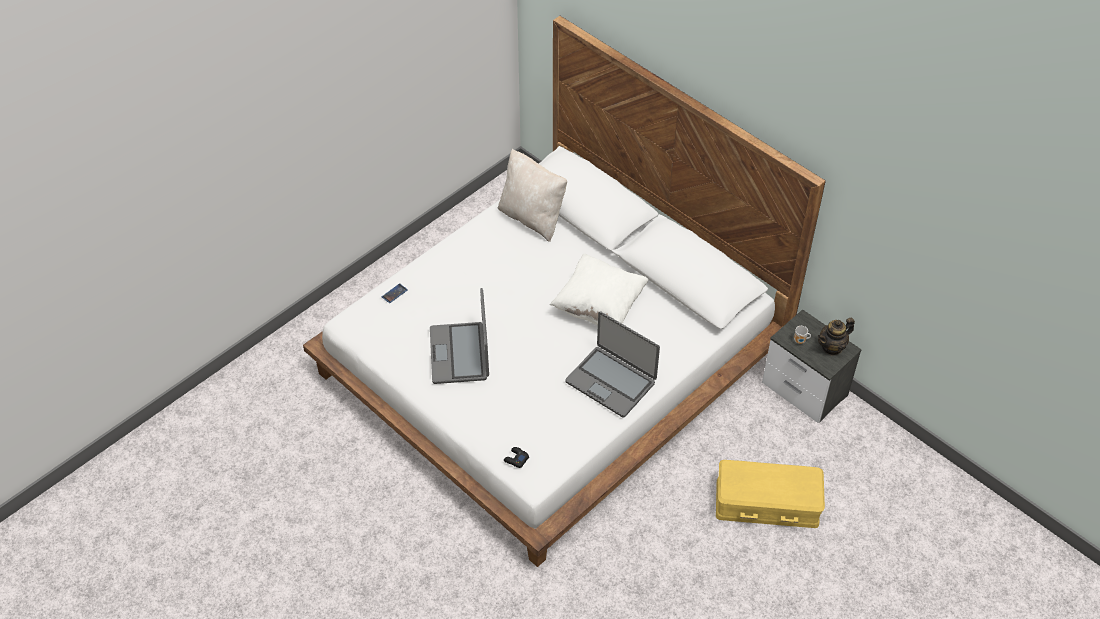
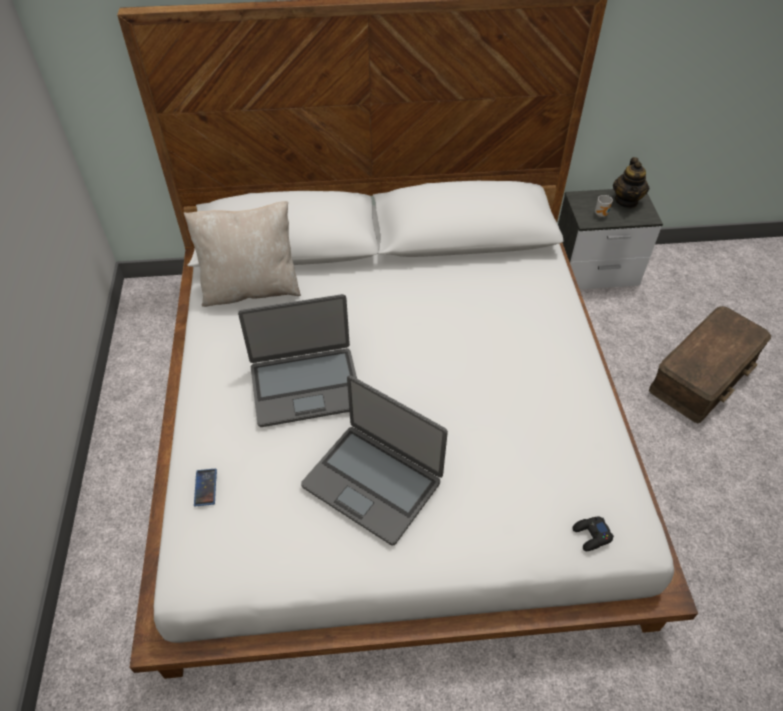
camera: 50 degrees left, 0 degrees up
white pillow [550,254,649,325] -> none
laptop [565,311,660,418] -> laptop moved to [238,294,357,427]
yellow storage box [716,460,825,528] -> brown storage box [649,306,771,423]

